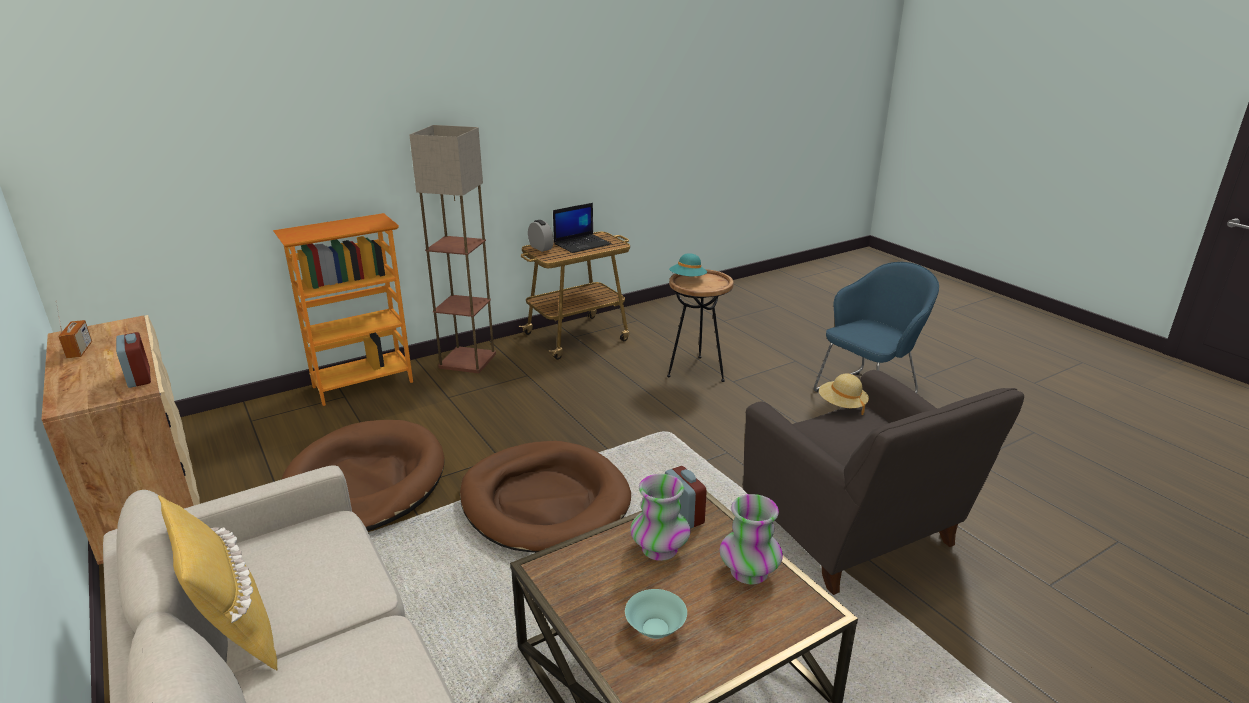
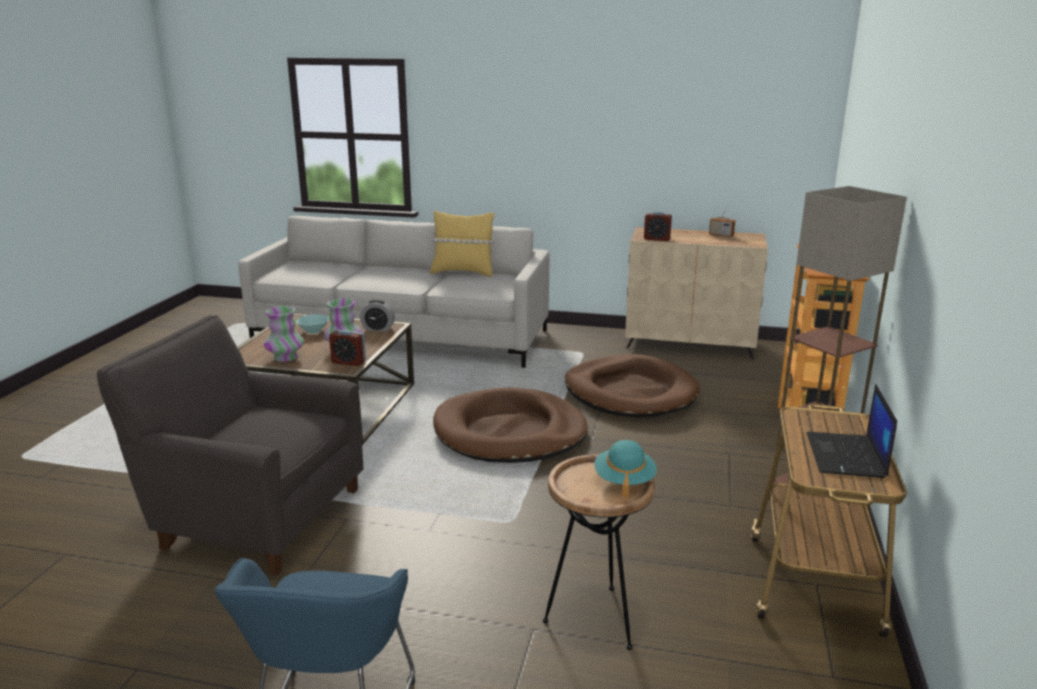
camera: 135 degrees right, 5 degrees down
alarm clock [528,220,554,252] -> alarm clock moved to [360,299,395,331]
beige hat [819,374,869,415] -> none

